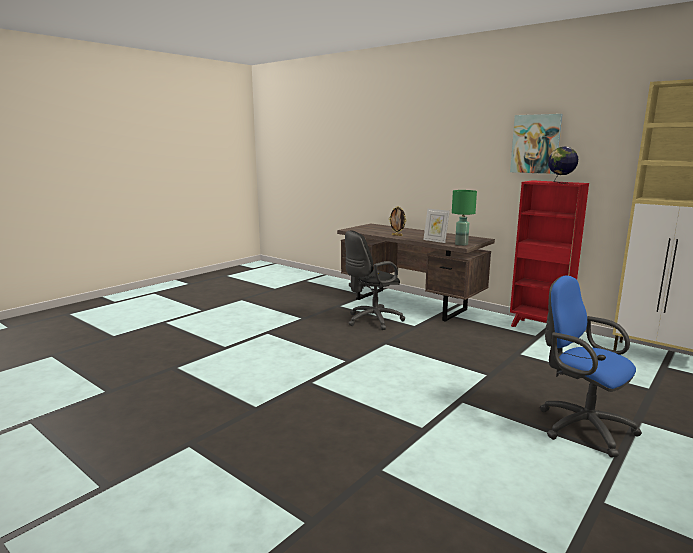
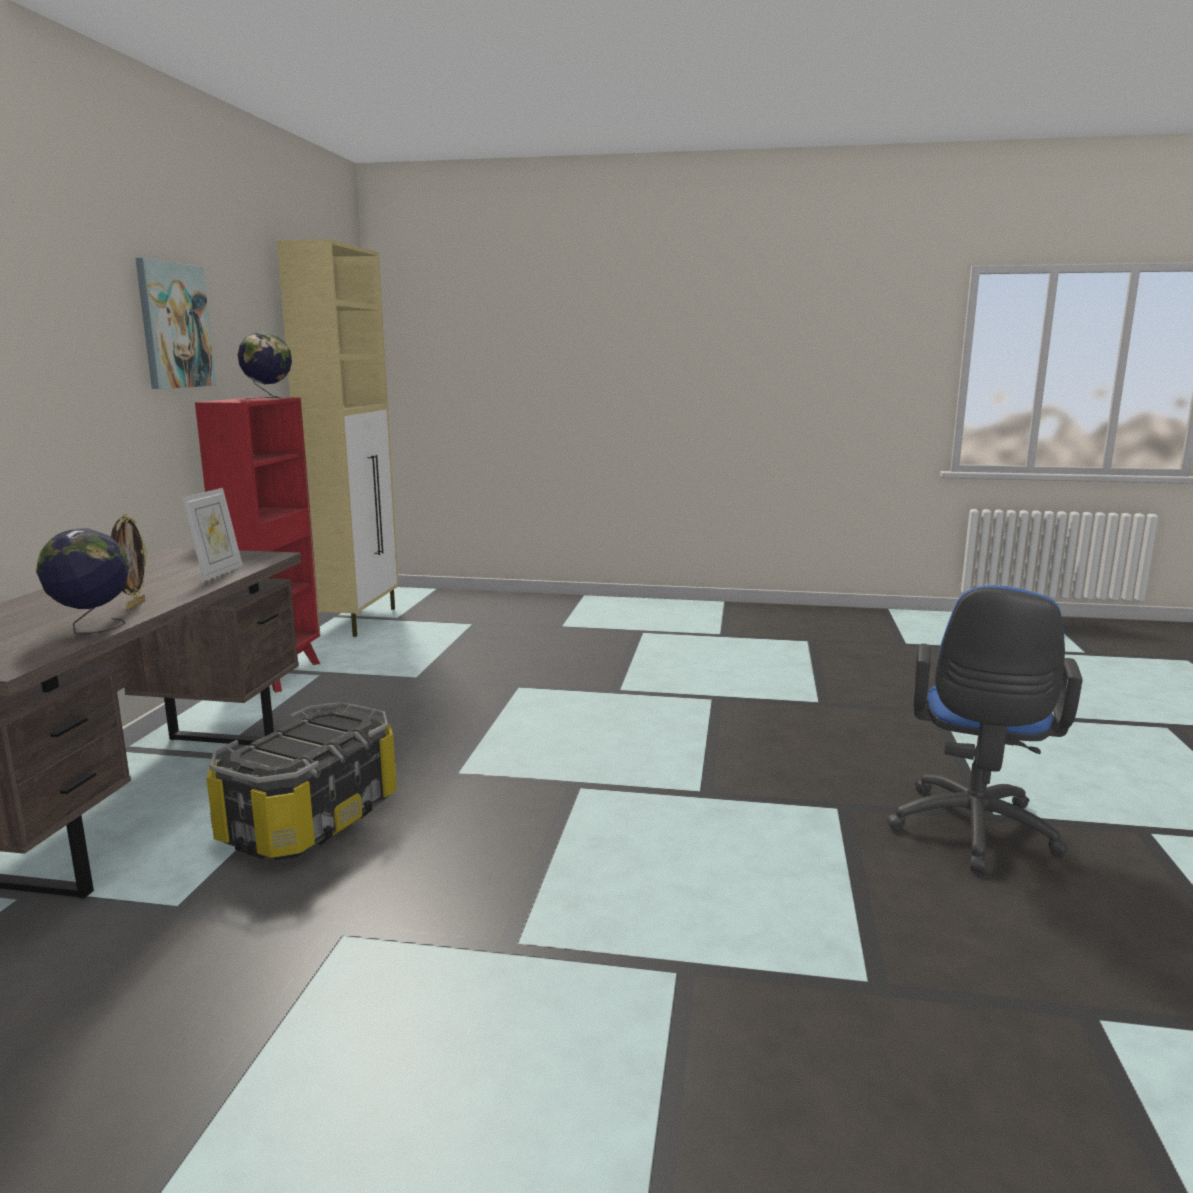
camera: 120 degrees left, 0 degrees up
black office chair [345,230,405,330] -> storage box [206,702,397,860]
green table lamp [452,190,477,246] -> none
blue office chair [540,275,642,457] -> blue office chair moved to [887,585,1083,873]
none -> globe [36,528,129,634]

